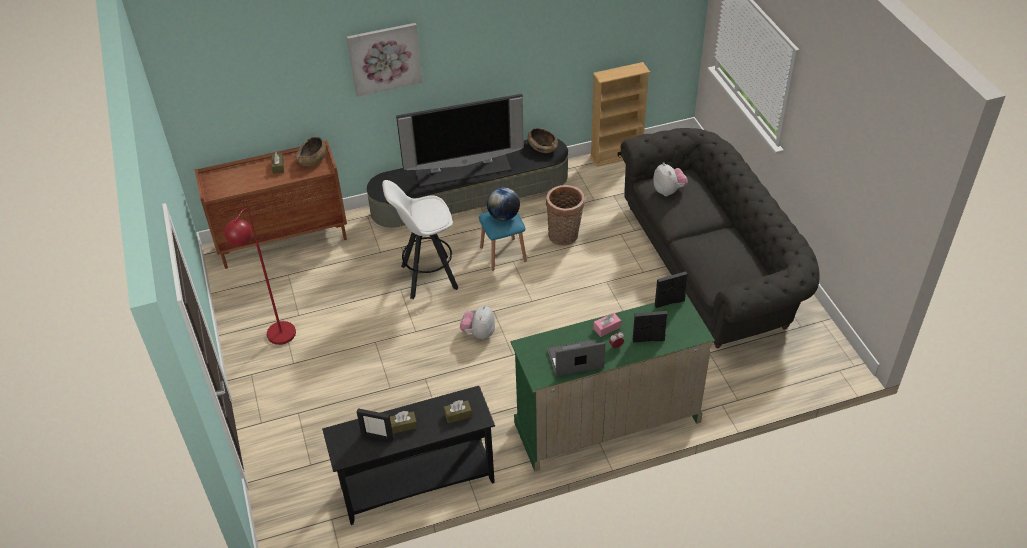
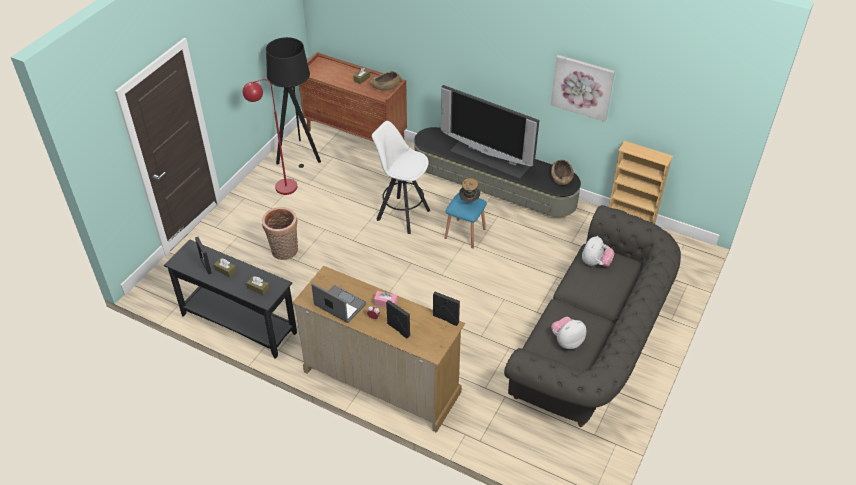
camera: 45 degrees right, 0 degrees up
picture [347,23,422,97] -> picture moved to [551,55,615,122]
plush toy [460,305,495,339] -> plush toy moved to [551,317,586,349]
globe [487,187,520,221] -> hat [459,178,480,203]
green dresser [510,294,715,471] -> brown dresser [292,266,465,433]
basket [546,185,585,246] -> basket moved to [262,207,298,260]
none -> black floor lamp [266,37,321,168]

